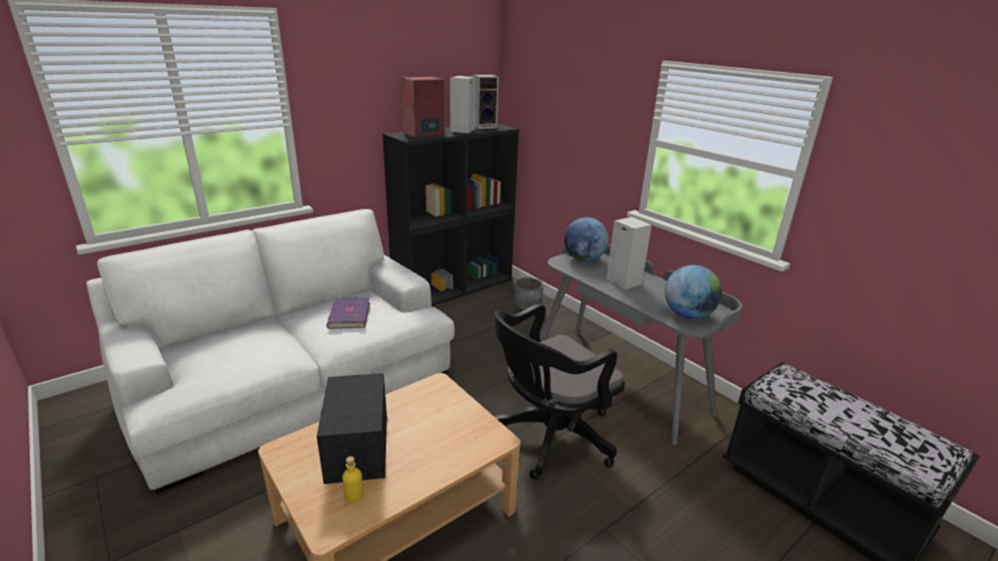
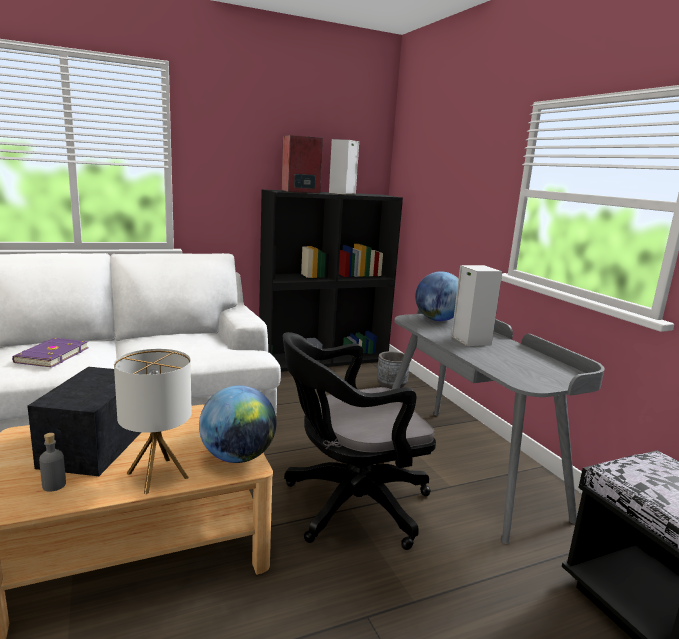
camera: 15 degrees right, 10 degrees down
purple book [327,297,370,329] -> purple book moved to [12,338,88,367]
yellow bottle [342,456,364,504] -> grey bottle [39,433,66,492]
speaker [472,75,498,129] -> none
globe [665,265,722,319] -> globe moved to [199,385,276,463]
none -> table lamp [114,349,192,494]

